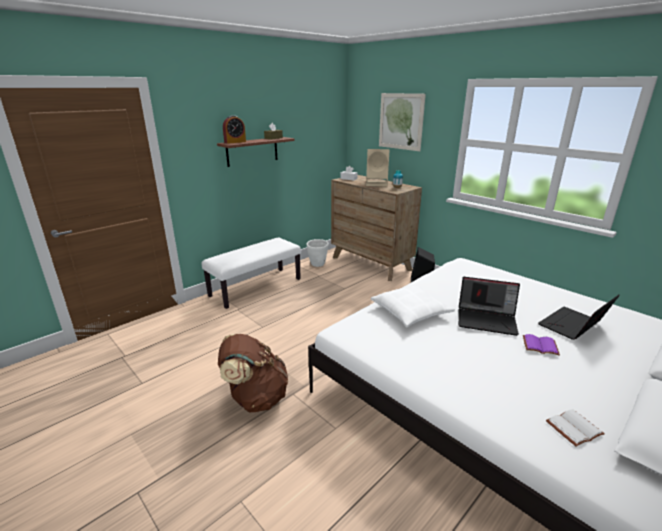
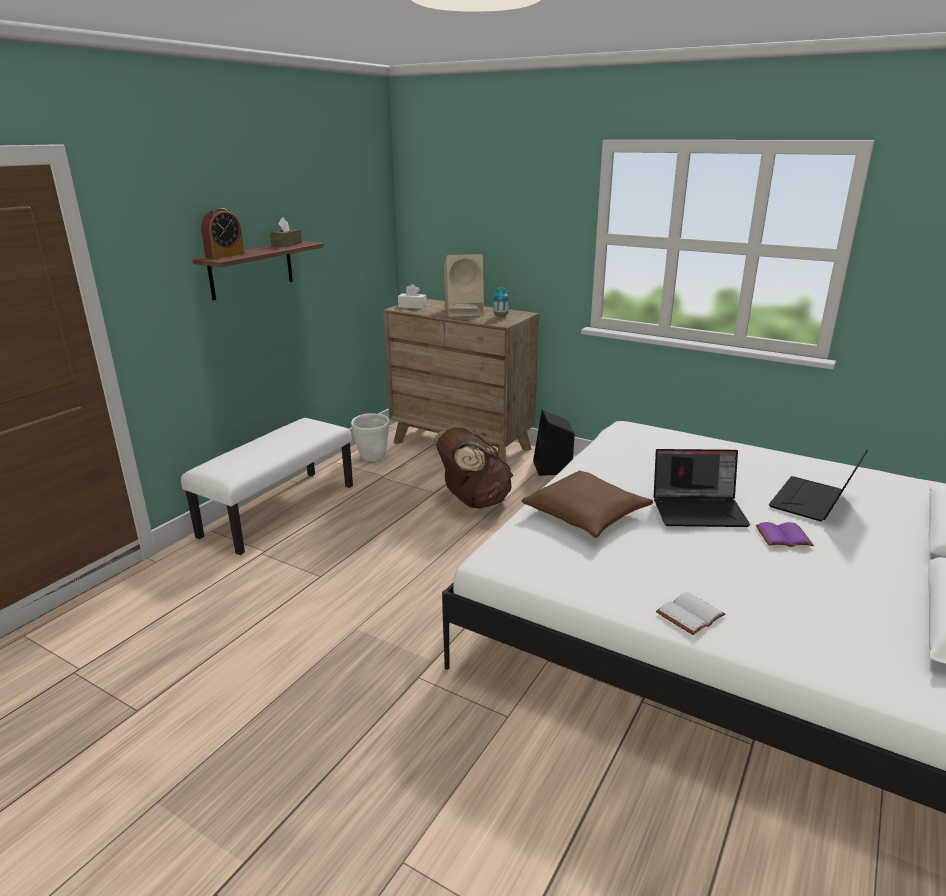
camera: 15 degrees left, 0 degrees up
brown backpack [218,334,288,412] -> brown backpack moved to [433,427,513,509]
white pillow [371,285,455,327] -> brown pillow [522,470,653,538]
picture [379,93,426,151] -> none
white book [546,409,605,447] -> white book moved to [656,592,725,635]

